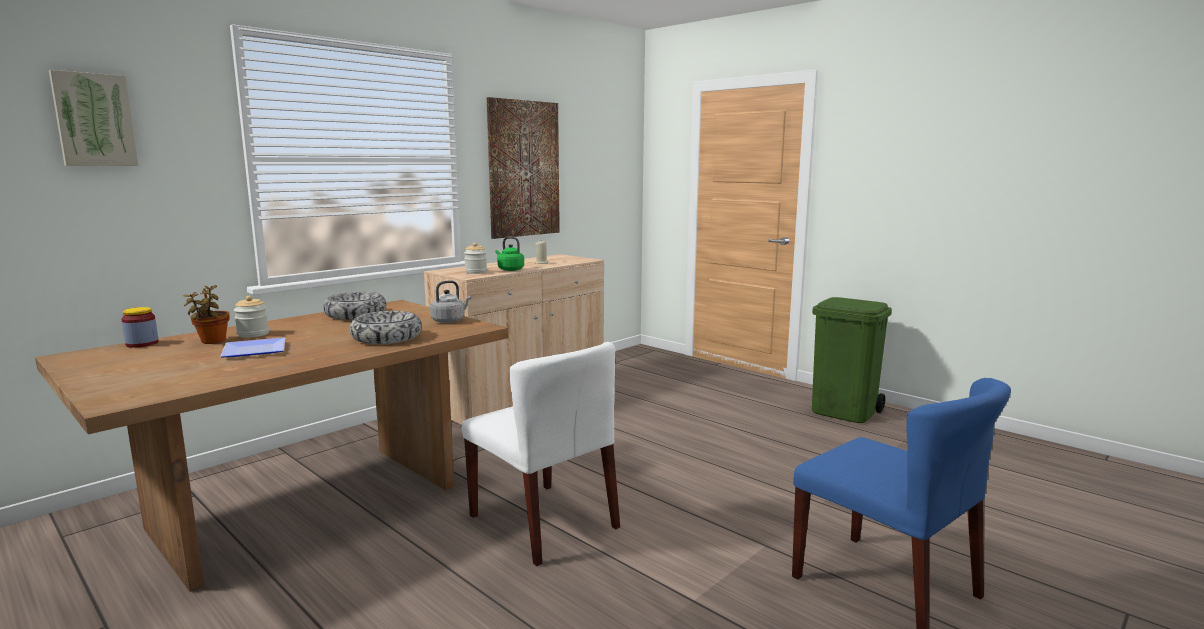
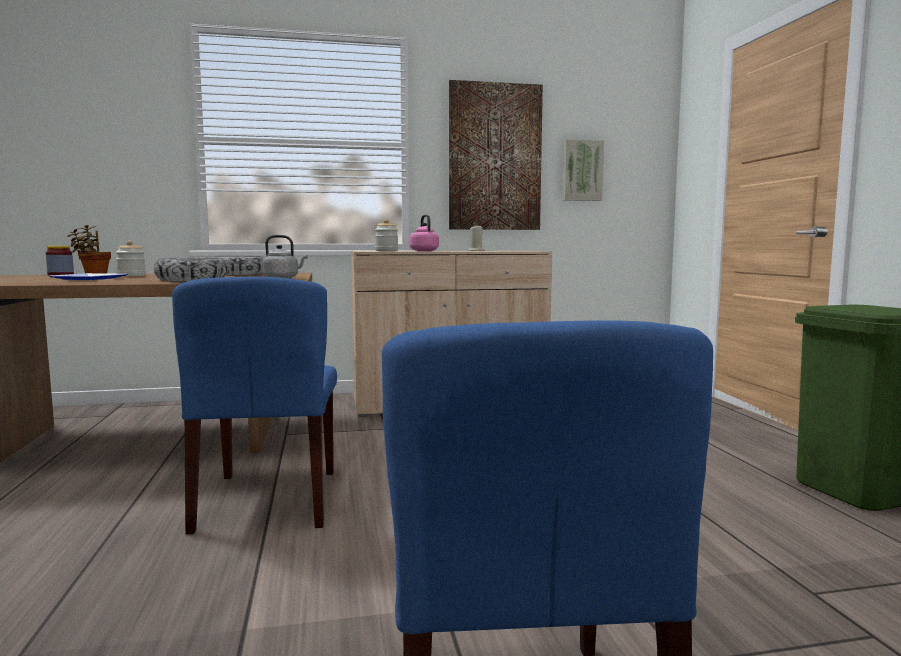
camera: 35 degrees right, 5 degrees down
picture [49,70,139,166] -> picture moved to [563,139,604,201]
white chair [462,342,620,566] -> blue chair [172,276,337,534]
green kettle [495,237,524,271] -> pink kettle [410,214,439,251]

